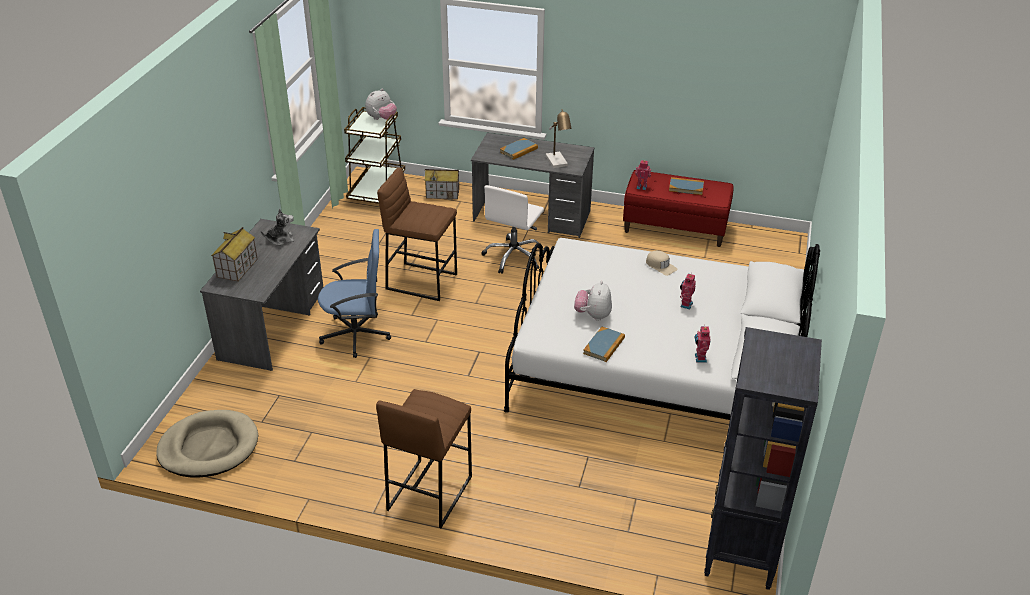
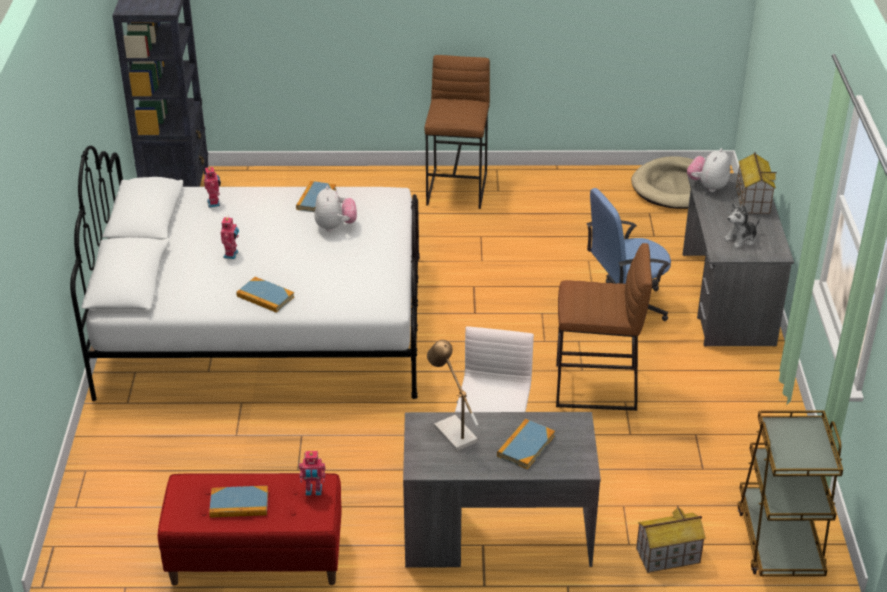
camera: 165 degrees right, 0 degrees up
plush toy [365,88,397,120] -> plush toy moved to [687,148,730,192]
beige cap [646,251,678,276] -> book [236,277,295,313]

